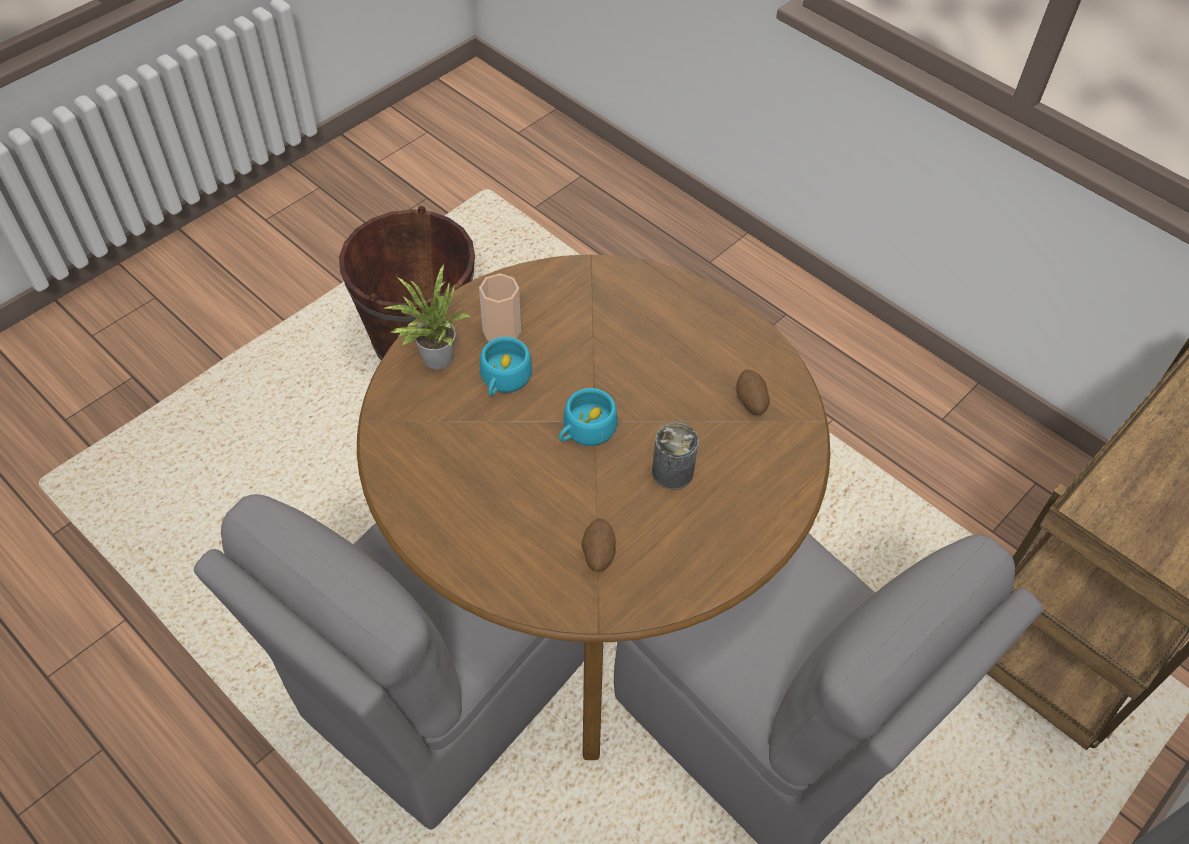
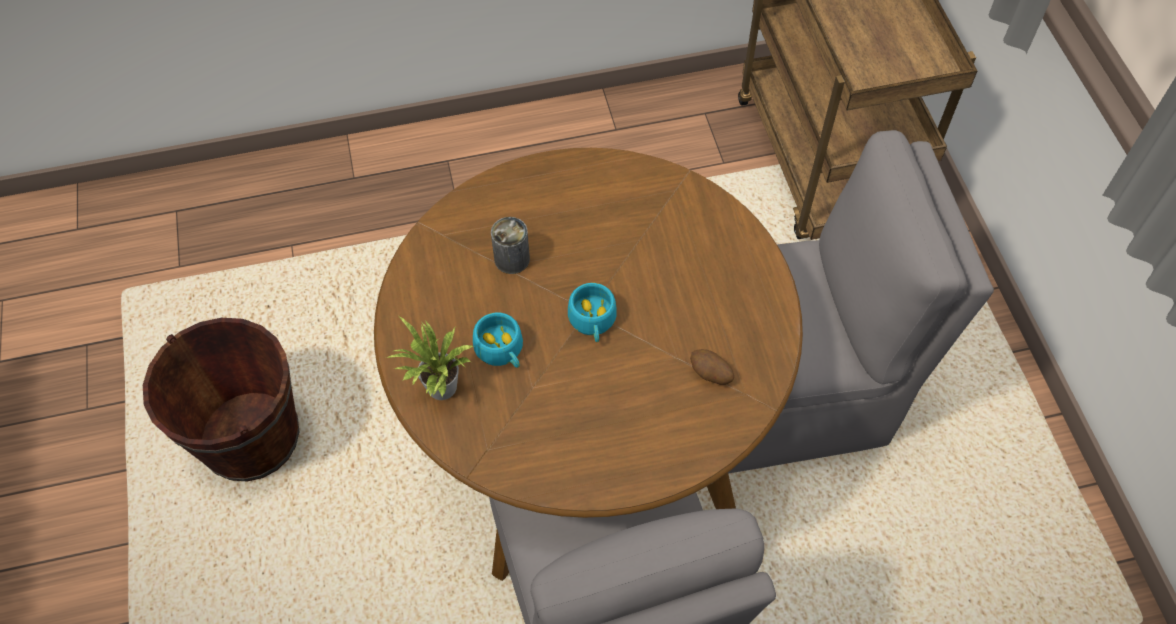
camera: 55 degrees left, 5 degrees up
cup [479,273,521,342] -> none
can [652,423,699,490] -> can moved to [491,217,530,274]
potato [736,370,770,415] -> none

